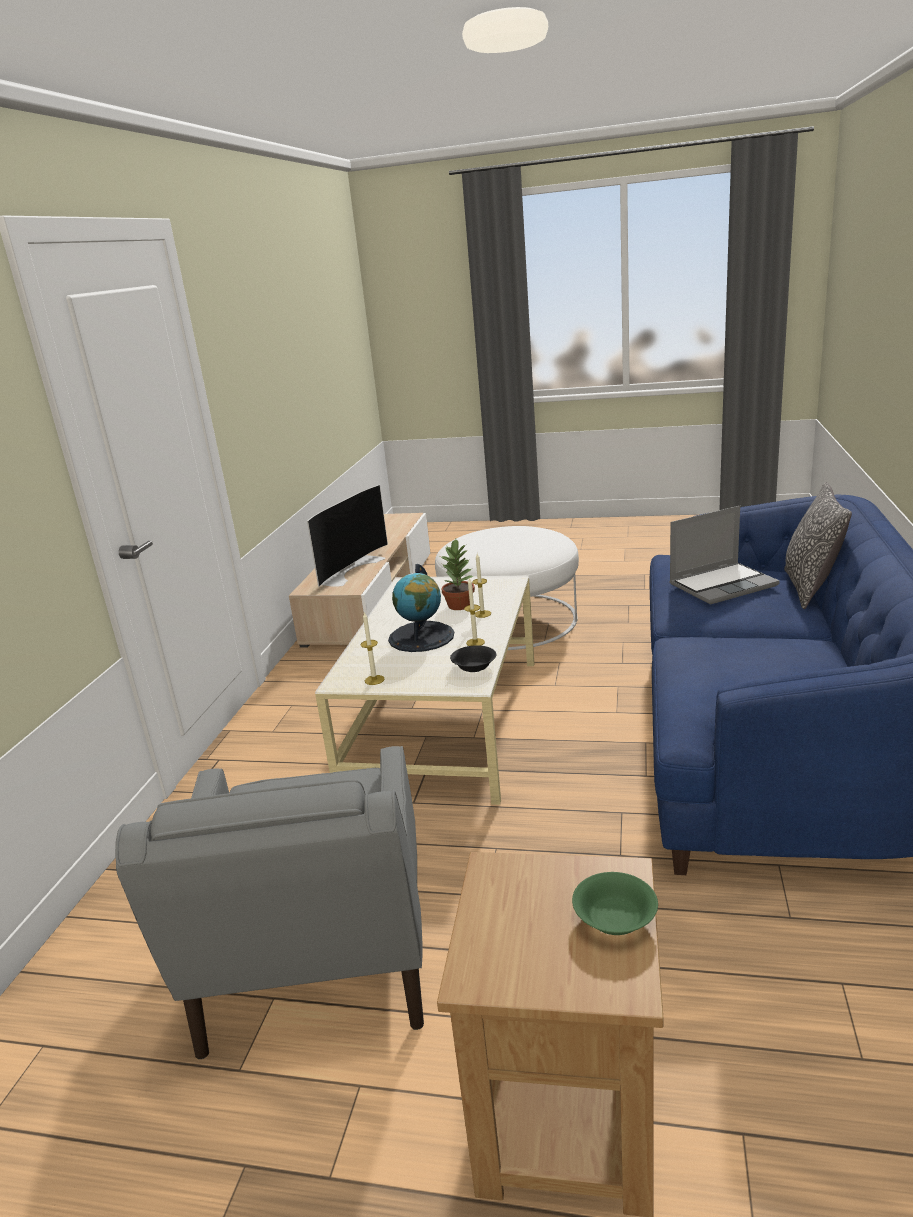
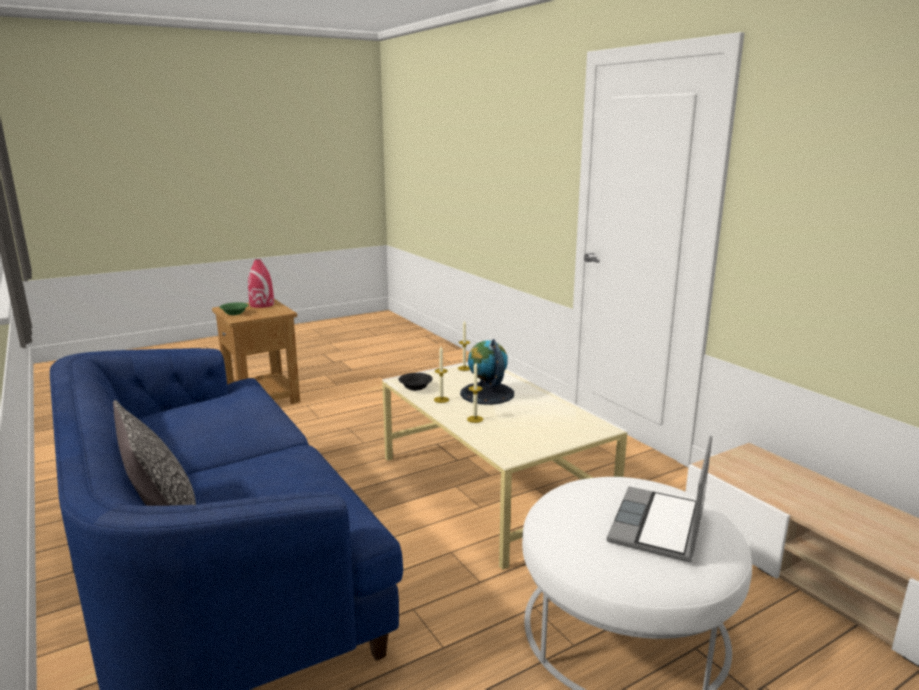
camera: 135 degrees right, 5 degrees down
grey armchair [115,746,424,1059] -> none
television [307,485,388,587] -> none
potted plant [441,539,475,610] -> none
laptop [669,506,780,605] -> laptop moved to [607,435,712,562]
none -> red vase [248,259,274,308]

